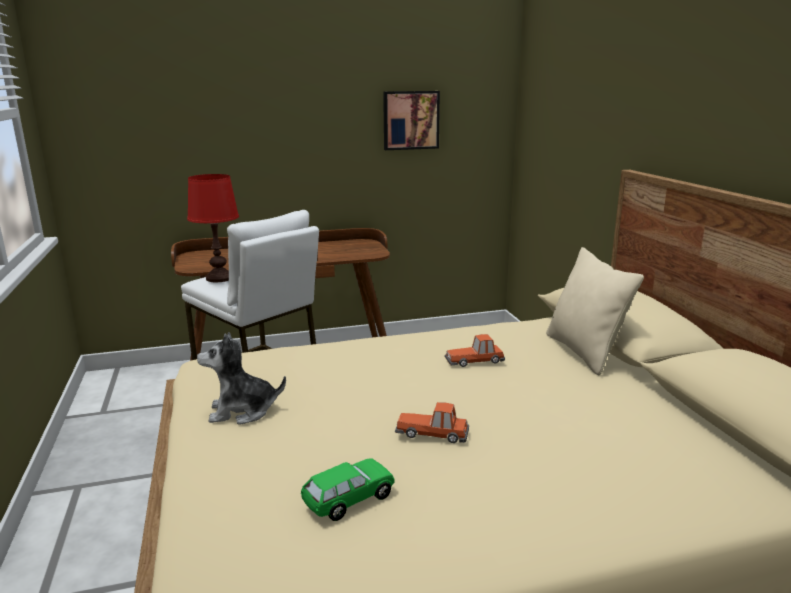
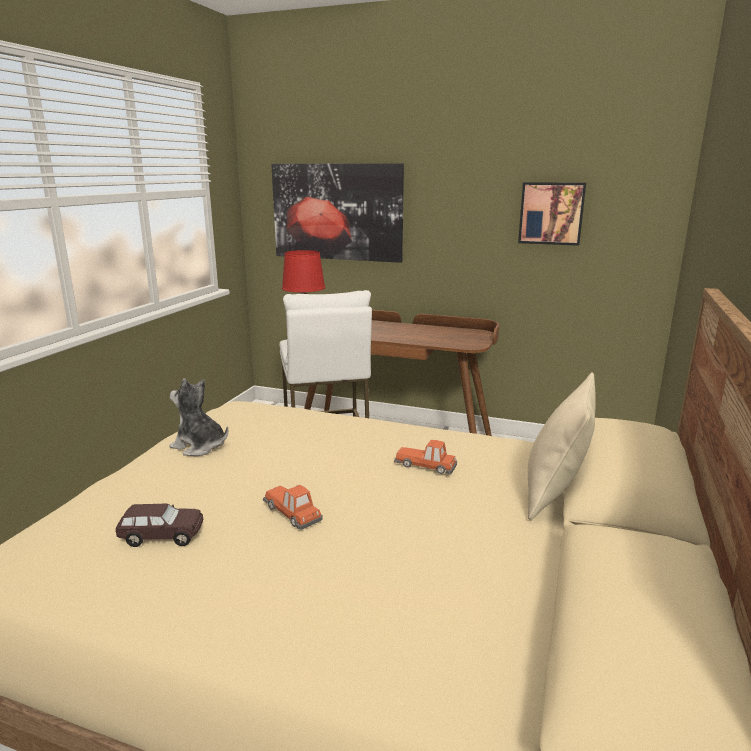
camera: 35 degrees right, 0 degrees up
green toy car [301,458,394,521] -> brown toy car [115,504,203,547]
none -> picture [271,163,404,263]

